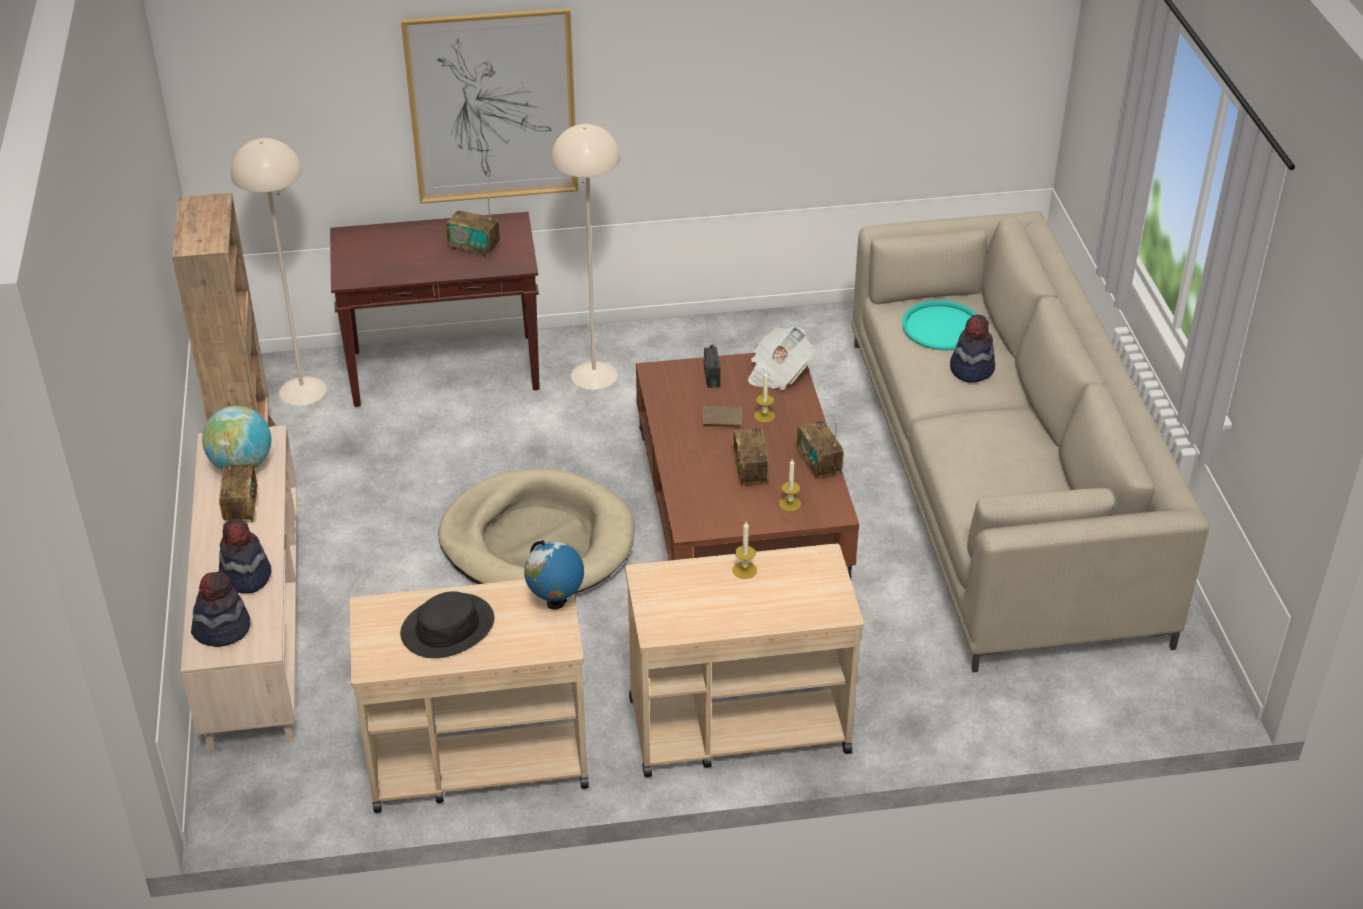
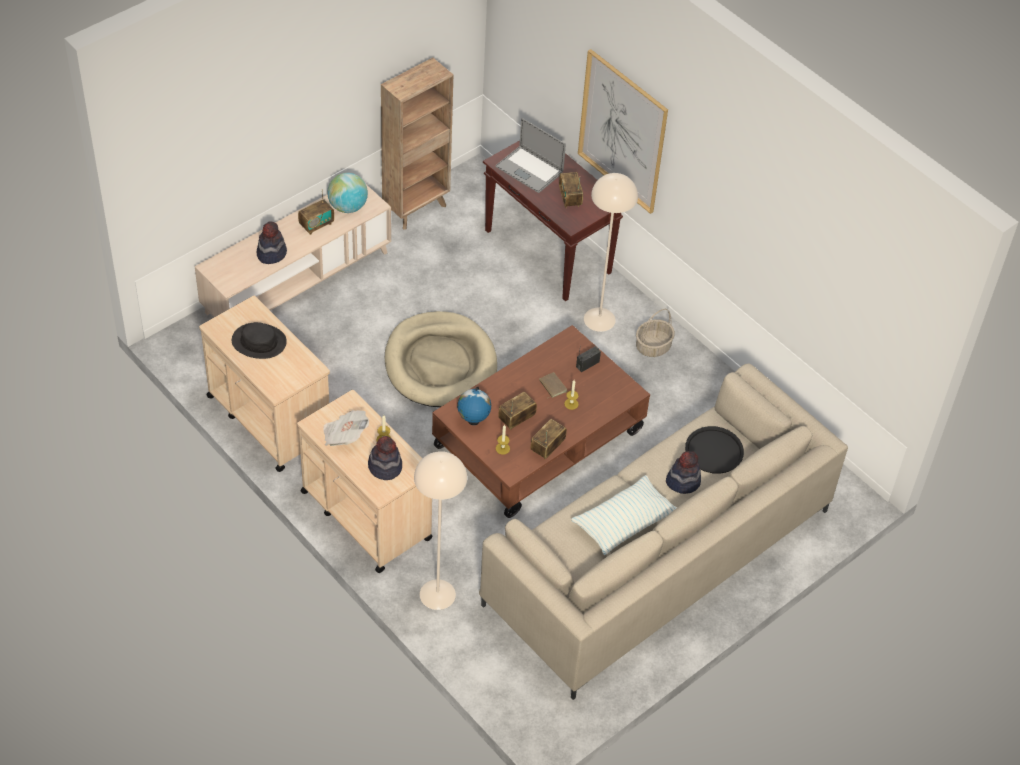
camera: 55 degrees right, 10 degrees up
hat [191,572,250,647] -> hat moved to [368,436,402,480]
beige floor lamp [231,138,326,406] -> beige floor lamp moved to [414,451,467,610]
globe [524,540,584,610] -> globe moved to [457,387,491,425]
newspaper [748,326,814,390] -> newspaper moved to [323,410,369,446]
turquoise tray [902,300,978,351] -> black tray [685,426,744,474]
none -> laptop [496,118,566,193]
none -> pillow [571,475,677,555]
none -> basket [636,309,675,357]

